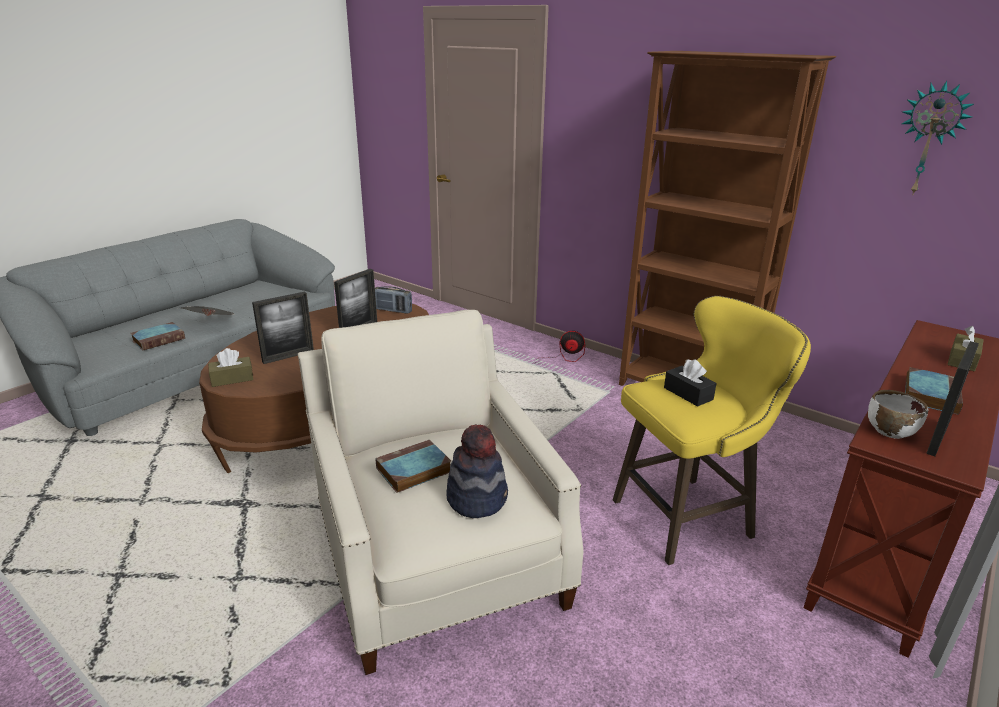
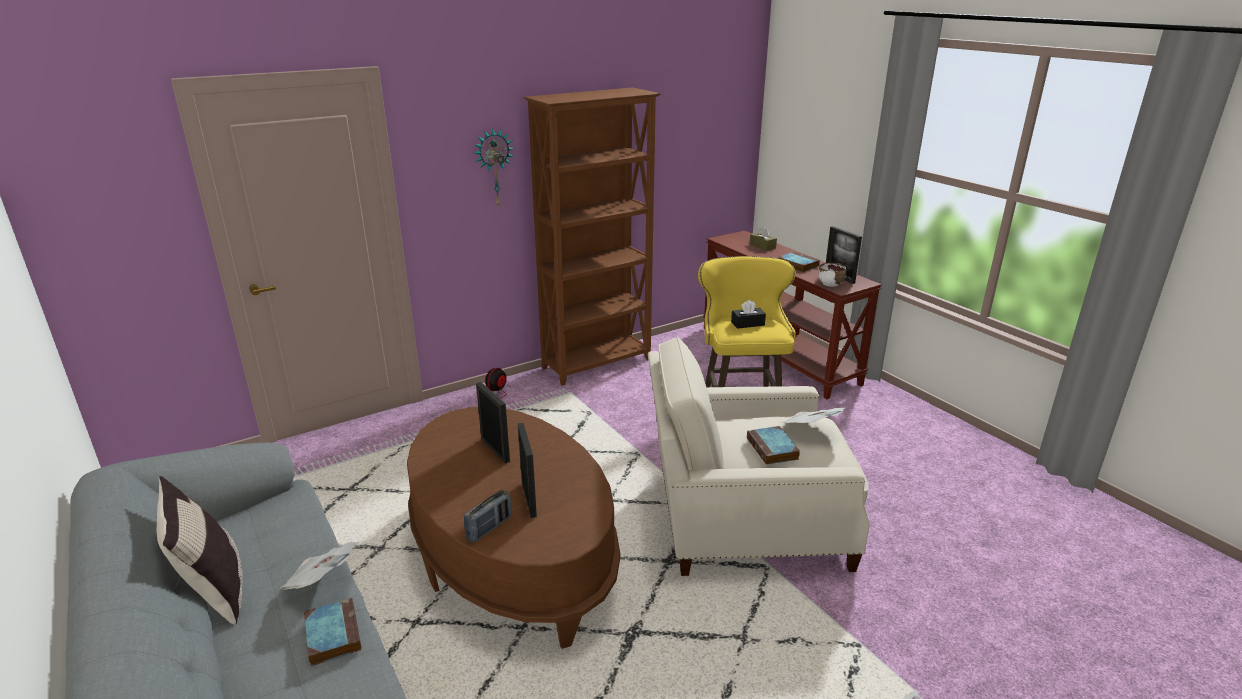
camera: 70 degrees left, 0 degrees up
brown tissue box [208,348,254,387] -> none
radio [375,286,412,314] -> radio moved to [464,490,511,543]
hat [446,424,508,518] -> newspaper [781,408,845,423]
wall clock [902,80,974,196] -> wall clock moved to [474,129,515,208]
none -> pillow [156,476,243,625]

